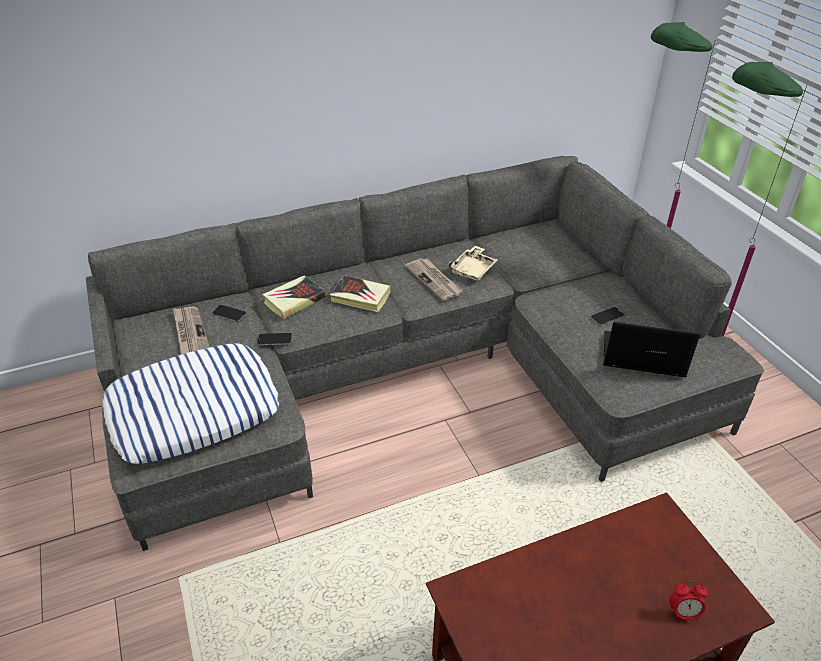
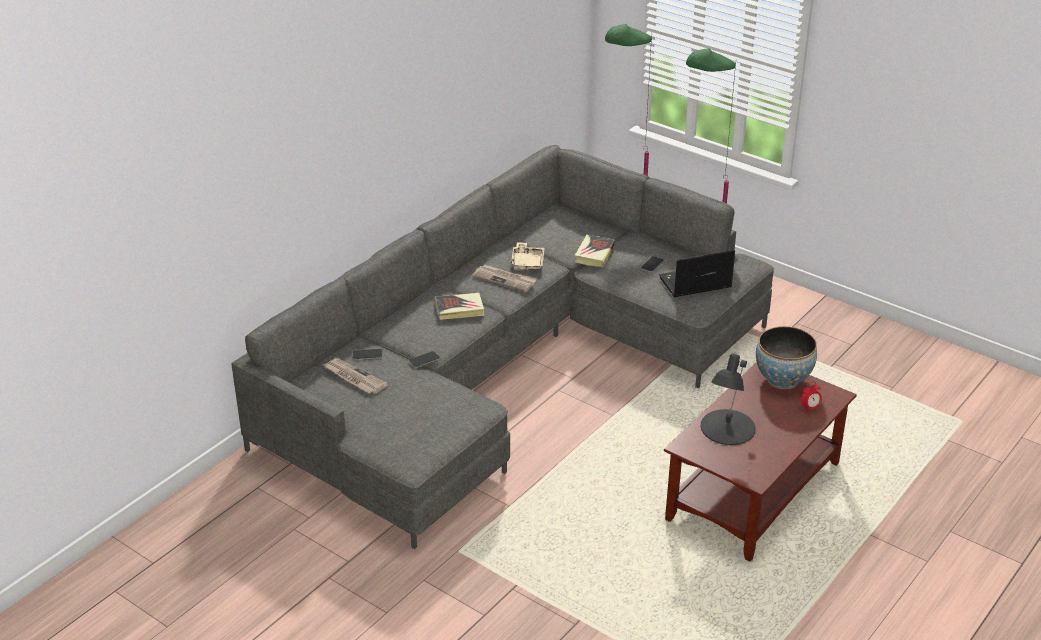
camera: 30 degrees left, 5 degrees down
pillow [102,343,279,464] -> none
book [262,275,326,319] -> book moved to [575,235,615,267]
none -> black table lamp [701,354,756,445]
none -> bowl [756,326,817,389]

